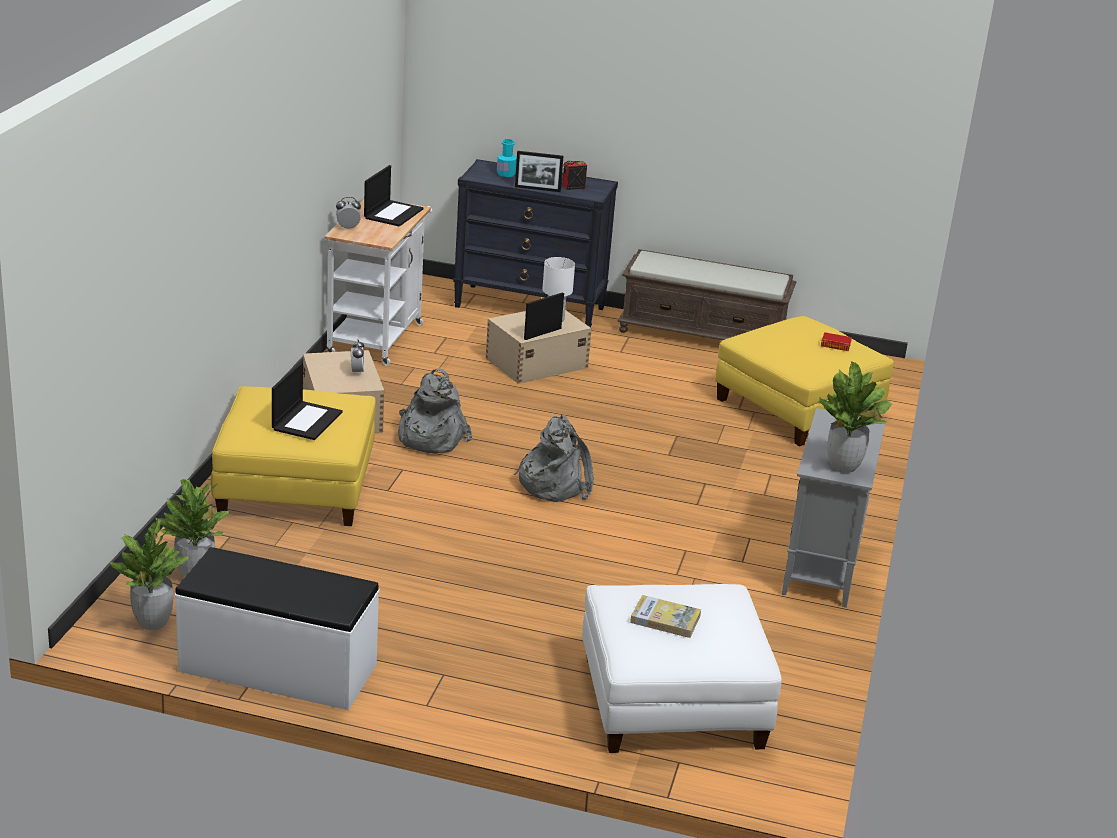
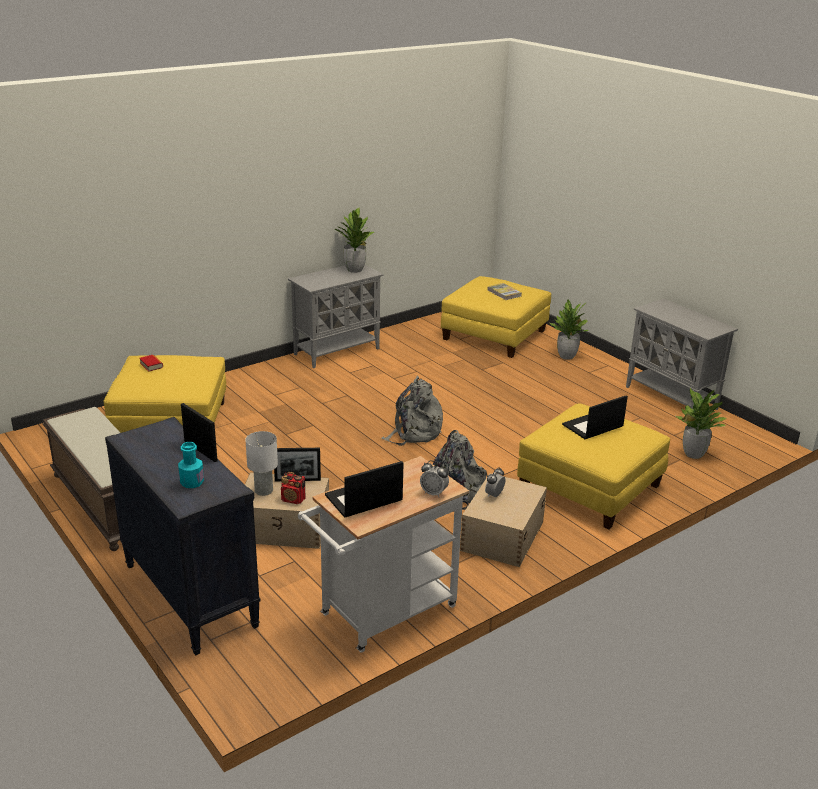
camera: 140 degrees left, 0 degrees up
potted plant [110,519,189,630] -> potted plant moved to [550,300,589,360]
white bench [175,547,380,710] -> grey cabinet [626,299,738,410]
radio [563,161,587,190] -> radio moved to [281,472,306,504]
white ottoman [582,584,782,753] -> yellow ottoman [441,276,551,358]

